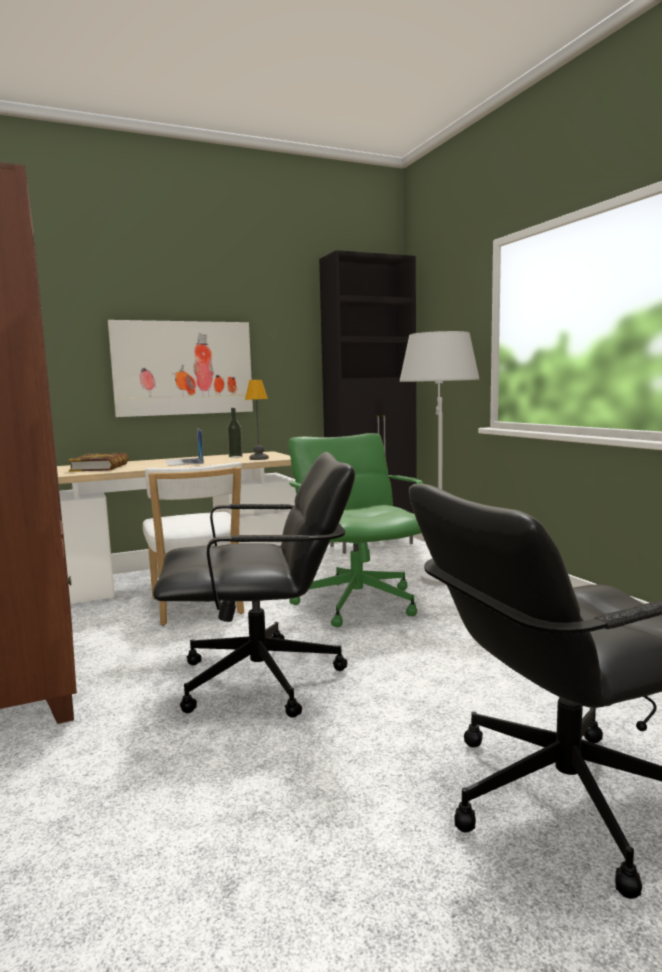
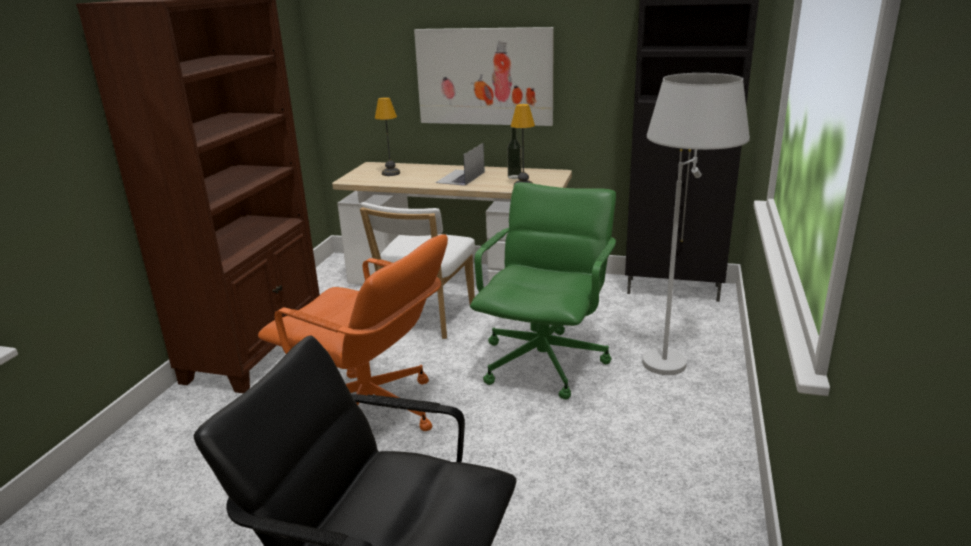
camera: 40 degrees right, 15 degrees up
book [68,453,129,472] -> table lamp [375,97,400,176]
black office chair [153,452,355,718] -> orange office chair [258,234,448,431]

